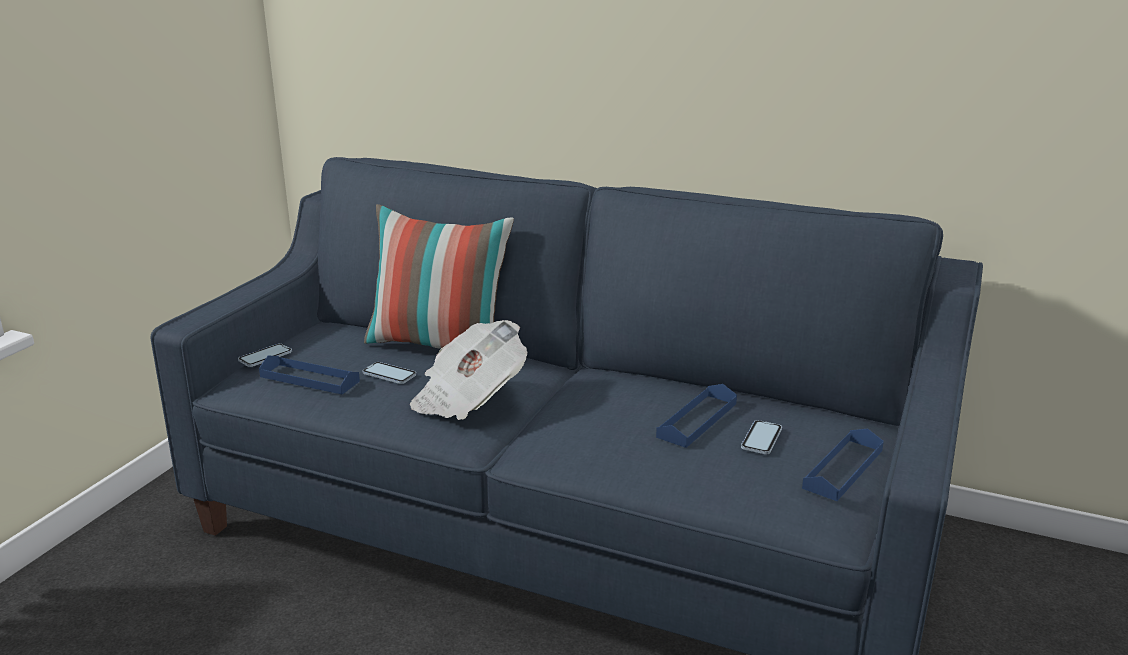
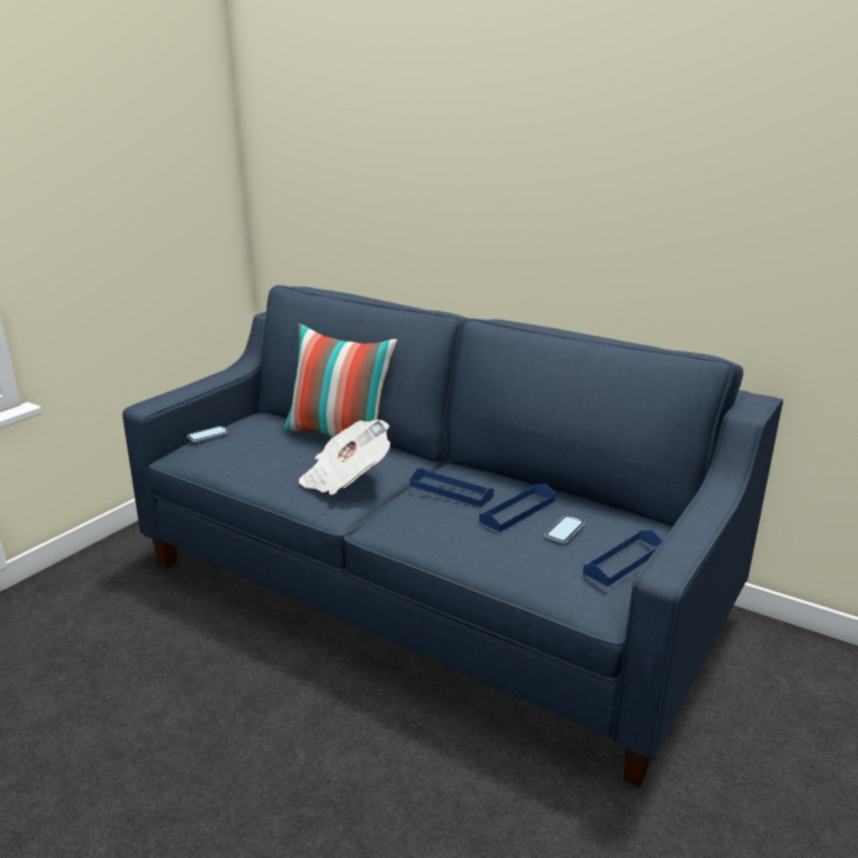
camera: 10 degrees right, 0 degrees up
blue tray [259,356,360,395] -> blue tray moved to [410,468,494,507]
phone [362,362,417,384] -> none

